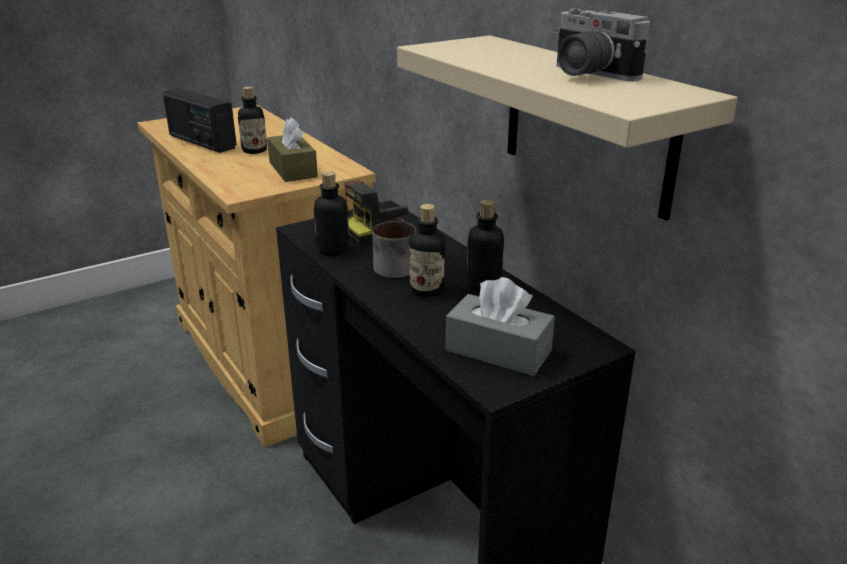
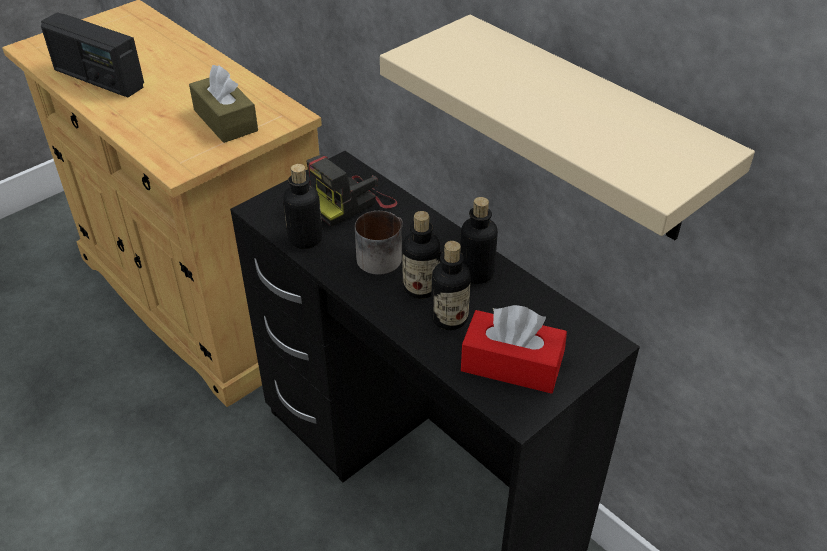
camera: 10 degrees left, 15 degrees up
bottle [238,87,267,154] -> bottle moved to [431,241,471,330]
grey tissue box [446,277,555,376] -> red tissue box [461,305,567,394]
camera [555,8,650,82] -> none

